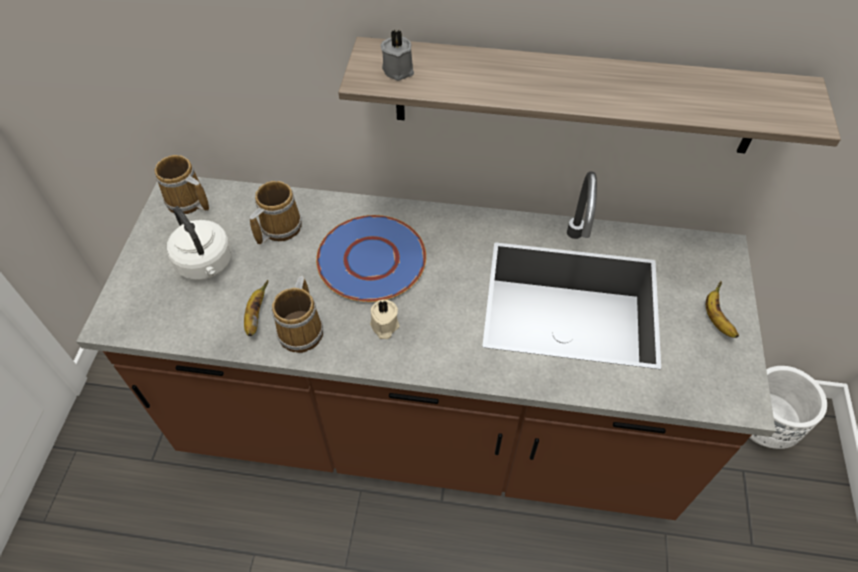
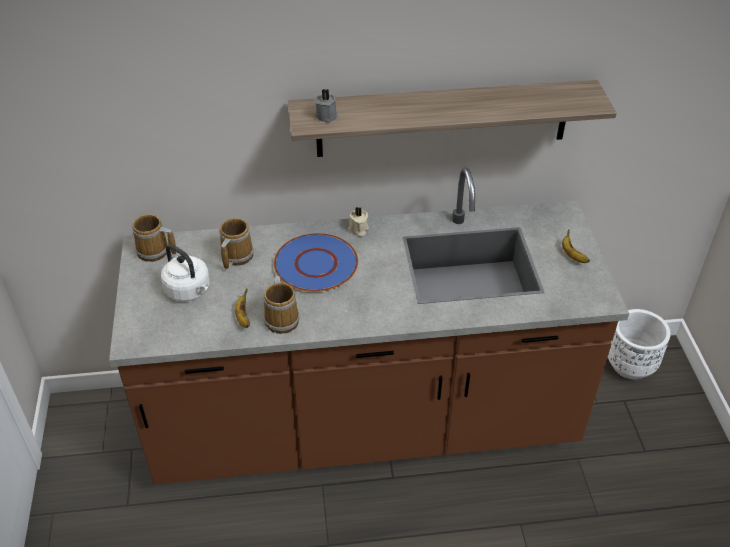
camera: 15 degrees left, 10 degrees down
beige candle [370,300,399,339] -> beige candle moved to [348,207,369,237]

